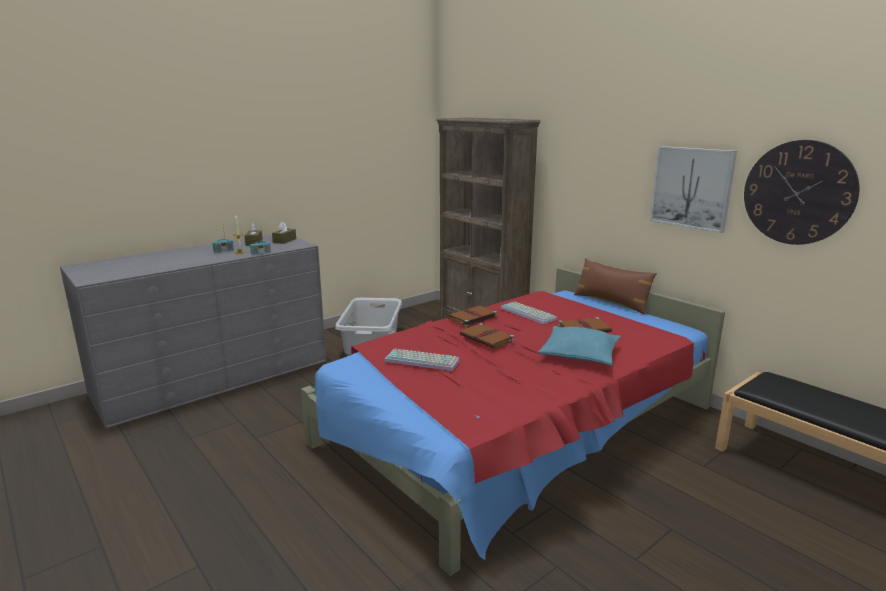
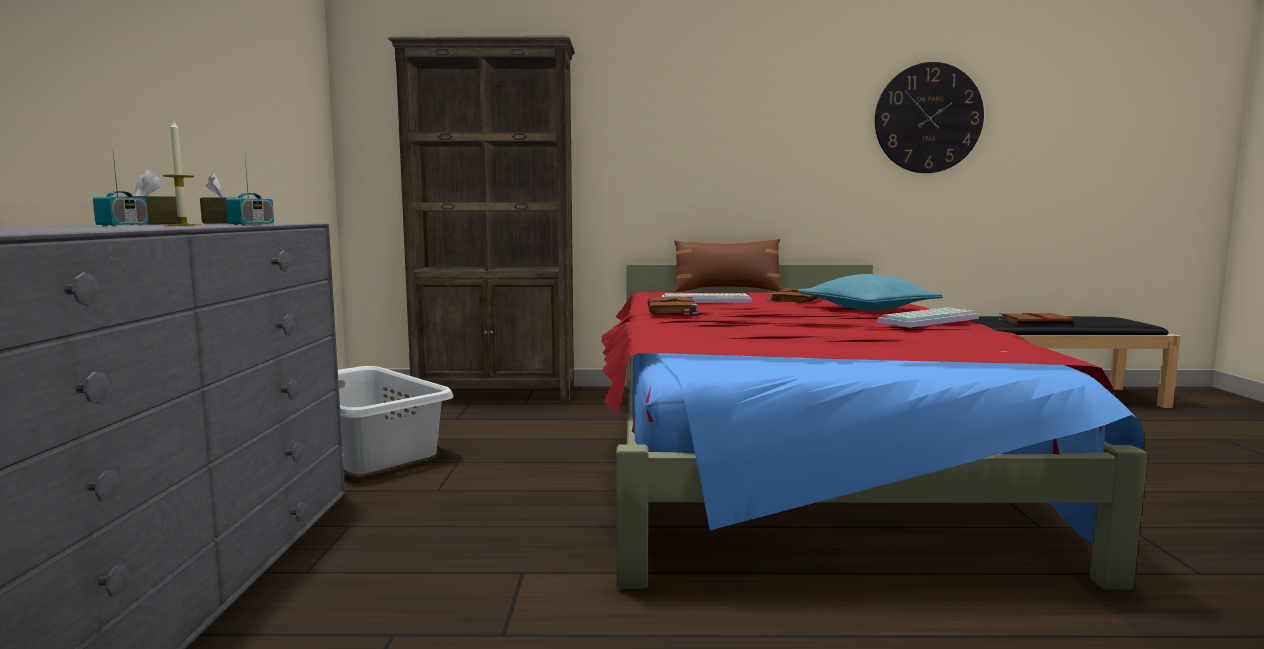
camera: 50 degrees left, 10 degrees down
keyboard [384,348,460,371] -> keyboard moved to [876,308,979,328]
brown book [460,323,514,348] -> brown book moved to [999,313,1073,324]
picture [650,146,737,233] -> none

